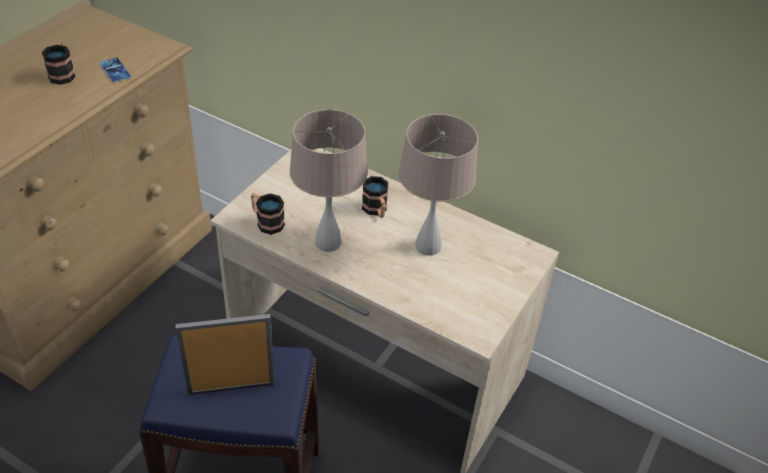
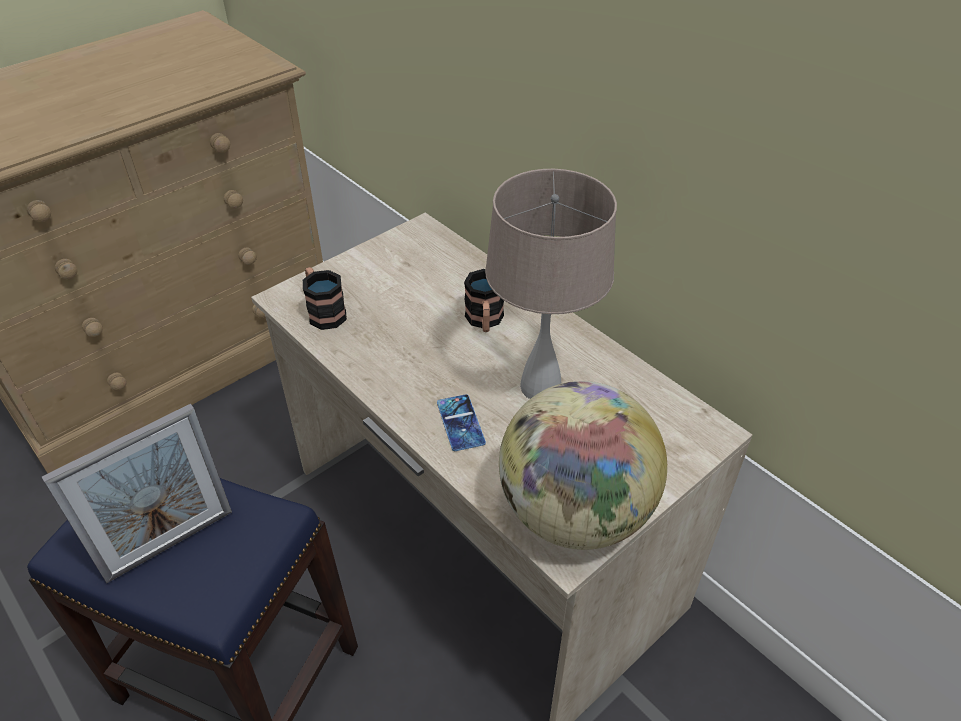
camera: 20 degrees right, 0 degrees up
mug [42,42,76,85] -> none
phone [99,57,131,82] -> phone moved to [437,394,486,451]
picture frame [175,314,275,395] -> picture frame turned 135 degrees clockwise [42,404,232,583]
beige table lamp [290,109,368,252] -> none
none -> globe [499,381,667,550]

